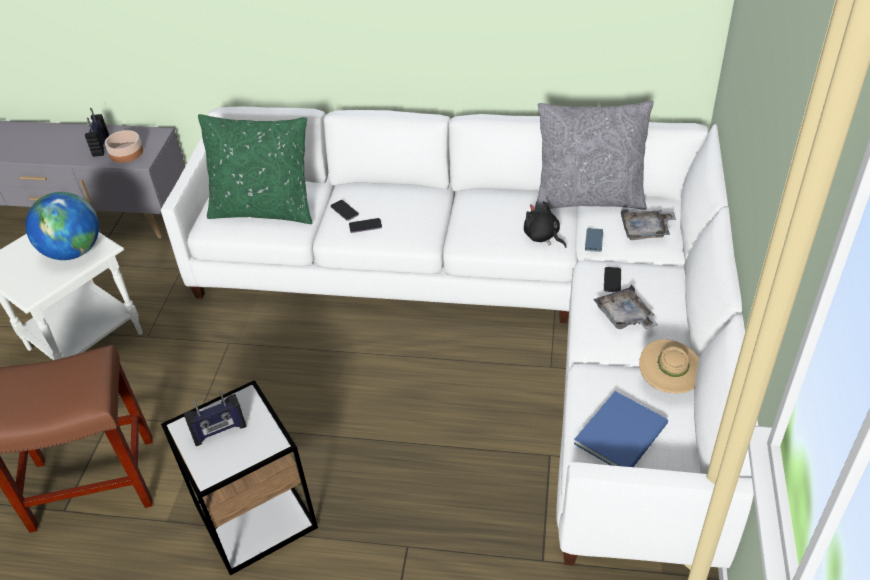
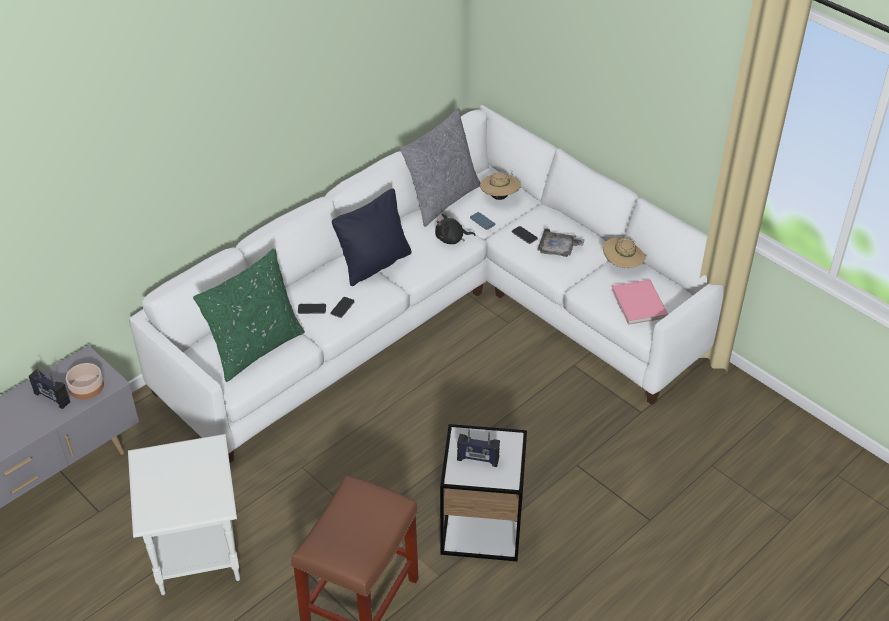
camera: 55 degrees left, 0 degrees up
globe [26,192,99,260] -> none
radio [184,390,247,446] -> radio turned 90 degrees clockwise [457,429,500,467]
blue book [574,391,668,467] -> pink book [611,280,668,325]
grey tray [621,209,676,240] -> beige hat [480,172,521,200]
none -> black pillow [332,188,412,286]

